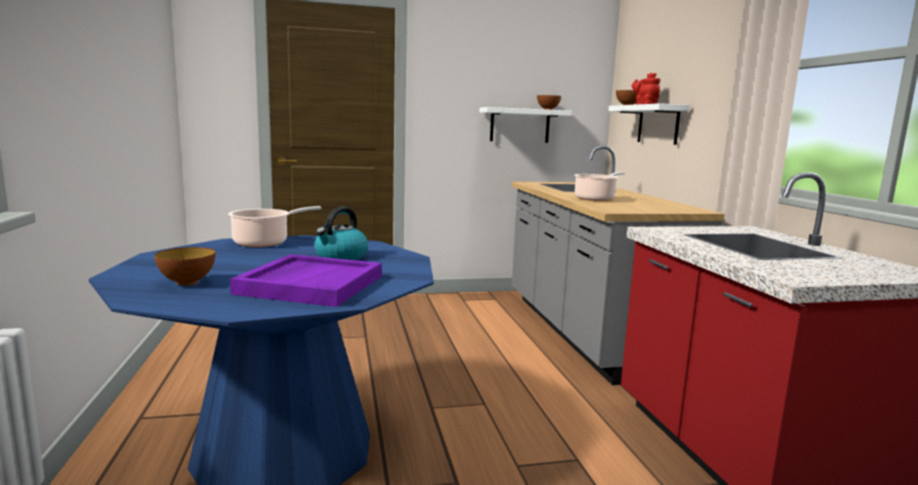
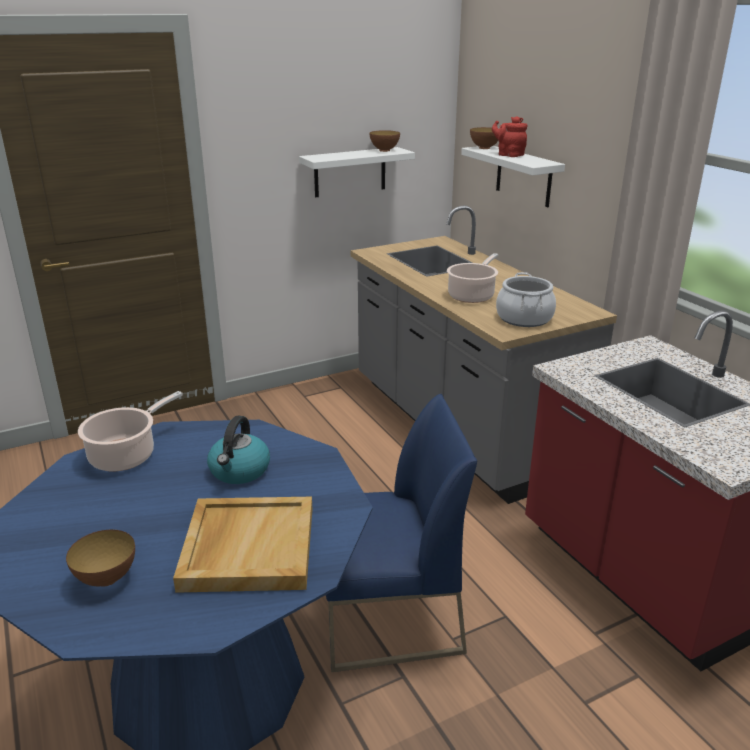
camera: 15 degrees left, 15 degrees up
purple tray [230,254,381,307] -> beige tray [173,497,313,593]
none -> blue chair [326,394,477,672]
none -> cooking pot [496,272,556,327]

